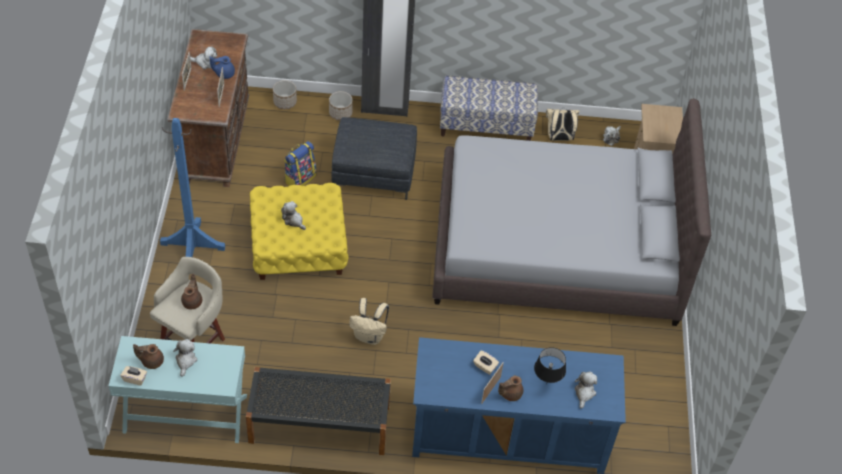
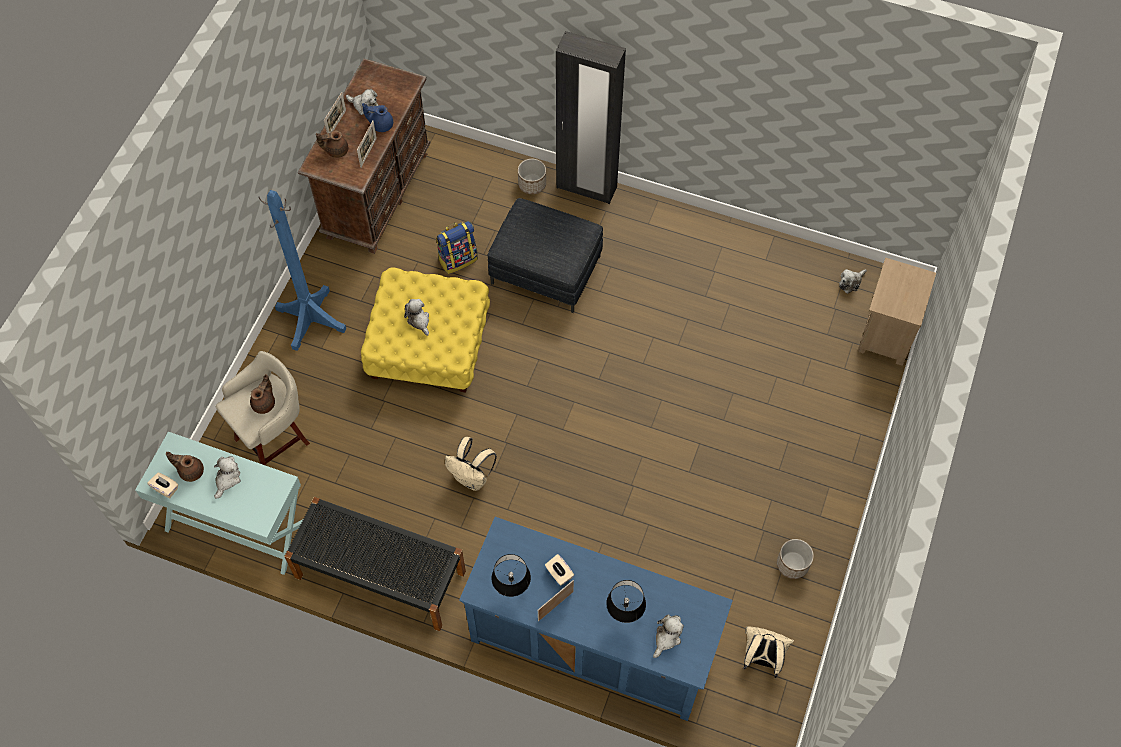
camera: 20 degrees right, 10 degrees up
planter [273,80,297,109] -> planter moved to [777,539,814,579]
grey bed [432,98,711,326] -> none
bench [440,76,538,141] -> none
brown teapot [498,375,523,401] -> brown teapot moved to [316,130,348,158]
beige backpack [546,108,580,141] -> beige backpack moved to [743,627,794,678]
none -> black table lamp [492,554,531,597]

